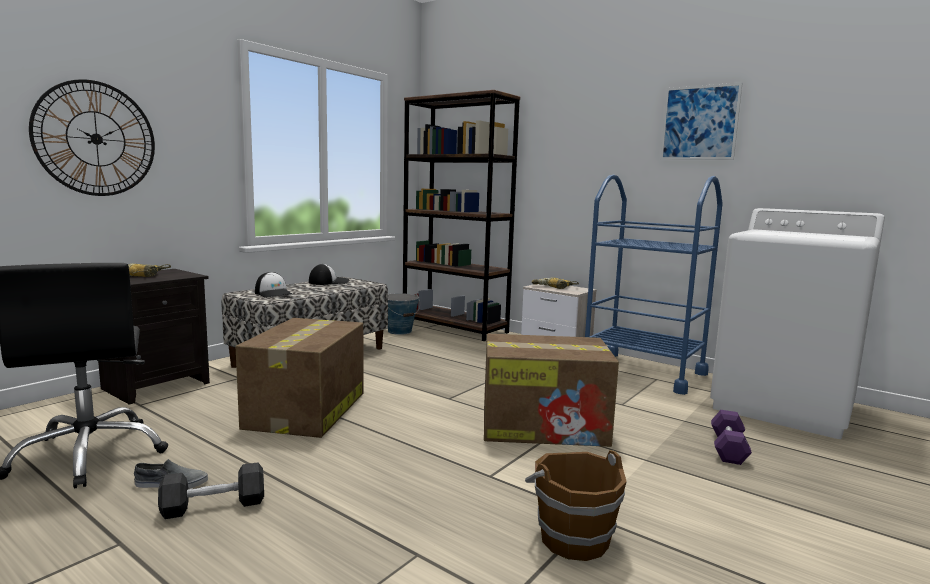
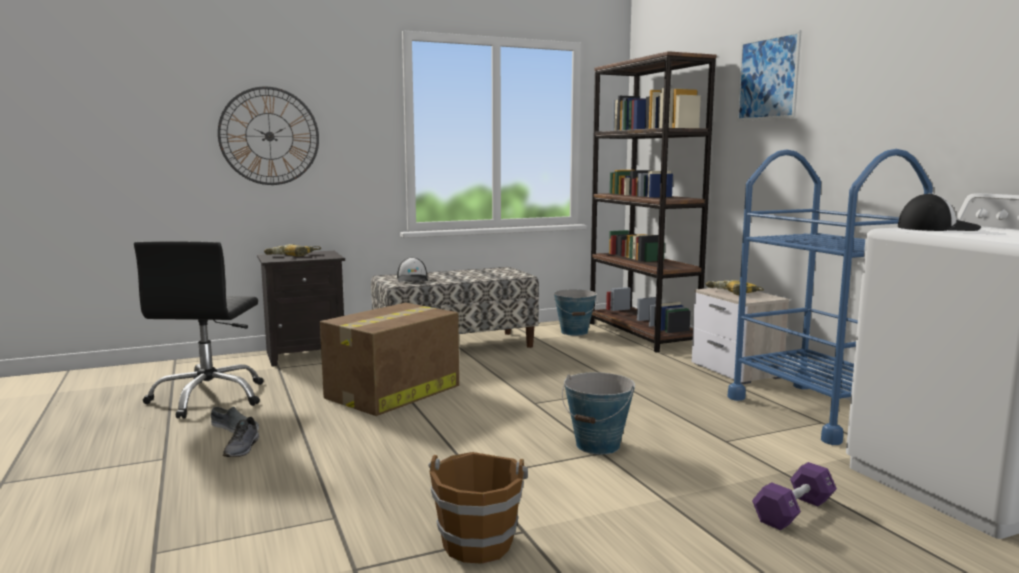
camera: 30 degrees right, 0 degrees up
black dumbbell [158,462,264,519] -> grey shoe [223,417,259,457]
cap [309,264,349,285] -> cap moved to [898,193,981,231]
cardboard box [484,334,619,447] -> bucket [562,372,635,454]
picture [660,82,743,160] -> picture moved to [737,30,802,121]

